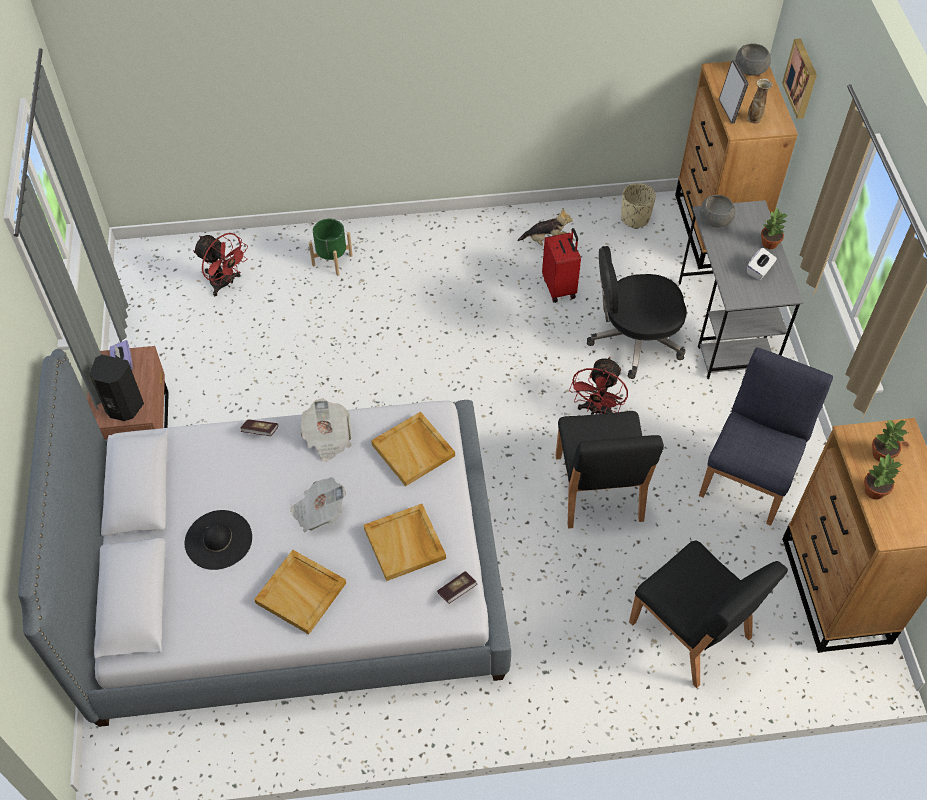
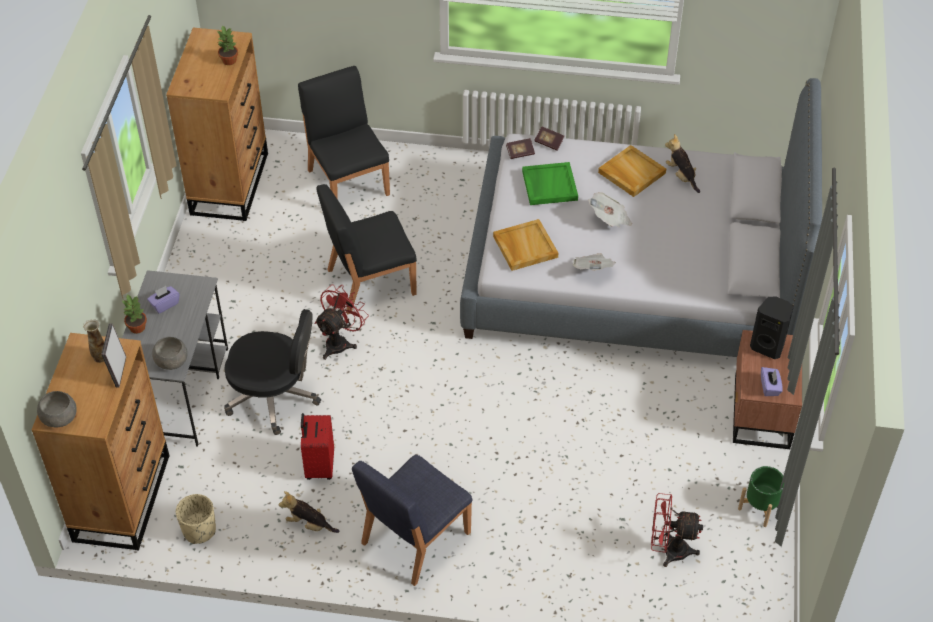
camera: 165 degrees left, 5 degrees down
black hat [185,510,252,570] -> none
red fan [193,233,248,297] -> red fan turned 45 degrees counterclockwise [651,493,703,567]
book [240,419,278,436] -> book moved to [534,126,564,151]
green planter [309,219,353,275] -> green planter moved to [738,466,784,527]
beige tray [364,504,446,581] -> green tray [522,162,578,205]
black chair [555,411,664,528] -> black chair turned 120 degrees counterclockwise [316,184,417,315]
blue chair [699,347,833,526] -> blue chair moved to [352,455,472,586]
white tissue box [747,248,777,280] -> purple tissue box [147,286,180,314]
picture [782,39,817,119] -> none
potted plant [872,420,908,462] -> none
none -> plush toy [665,134,700,193]

